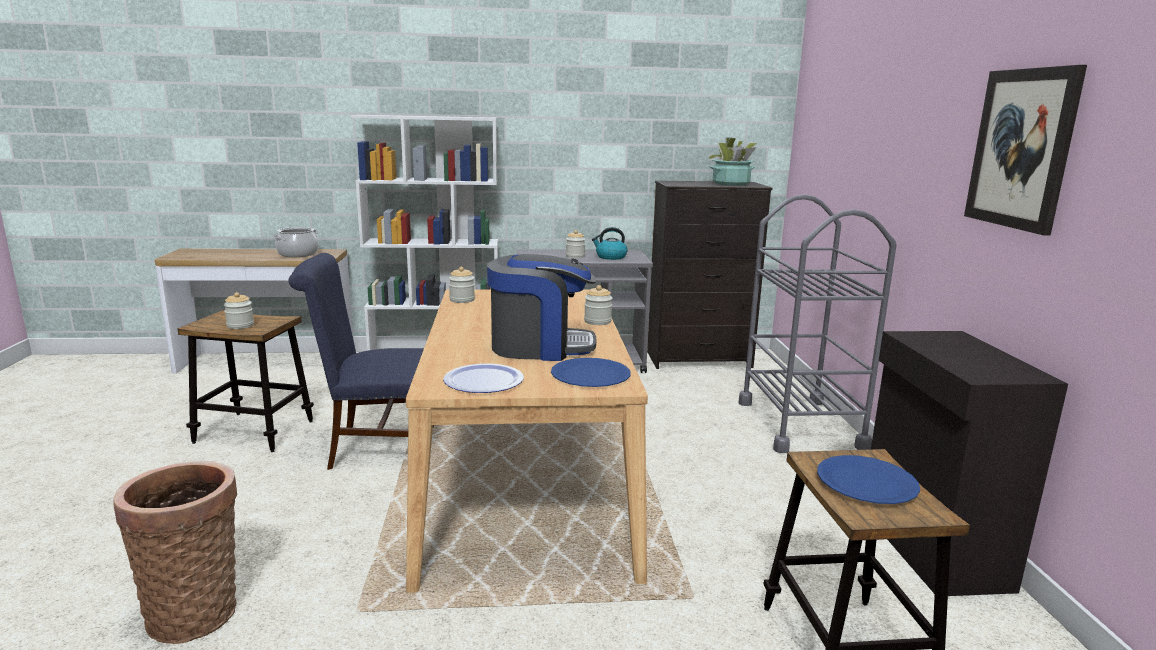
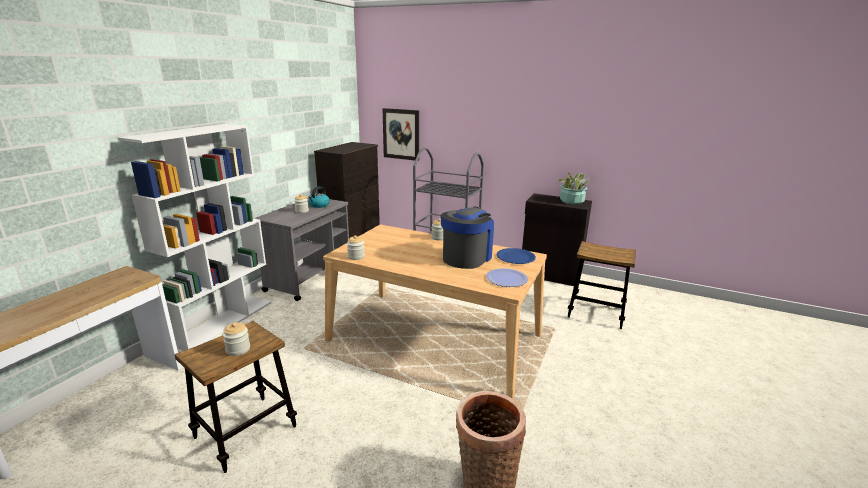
camera: 60 degrees left, 5 degrees up
cooking pot [274,227,319,257] -> none
blue chair [288,253,434,470] -> none
potted plant [708,137,757,186] -> potted plant moved to [557,173,590,204]
blue plate [817,455,920,504] -> none
picture [964,65,1087,236] -> picture moved to [382,108,419,161]

